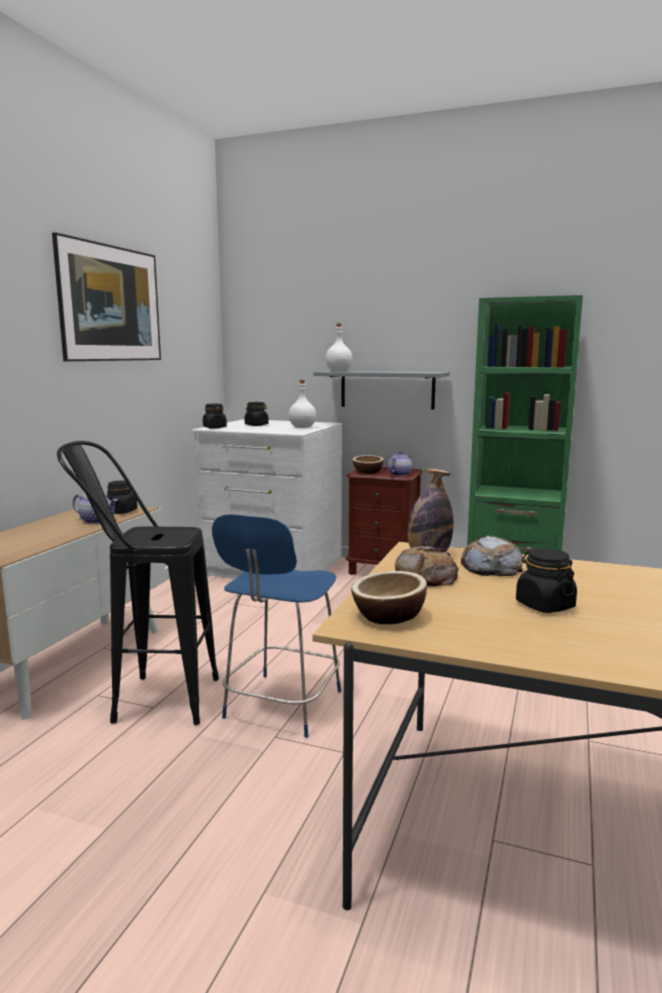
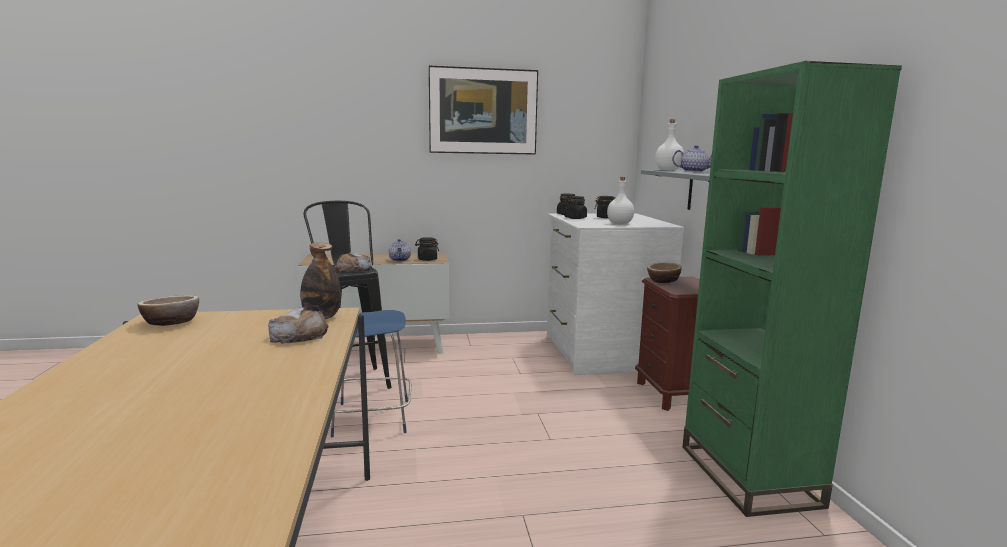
camera: 60 degrees right, 0 degrees up
teapot [388,451,412,476] -> teapot moved to [672,145,712,172]
bread [395,546,458,587] -> bread moved to [335,253,371,272]
black jar [516,548,577,613] -> black jar moved to [565,196,587,219]

